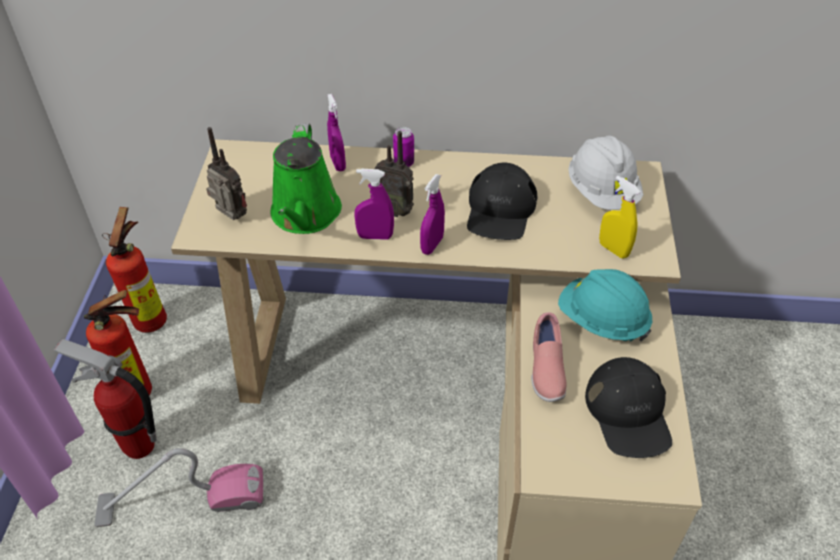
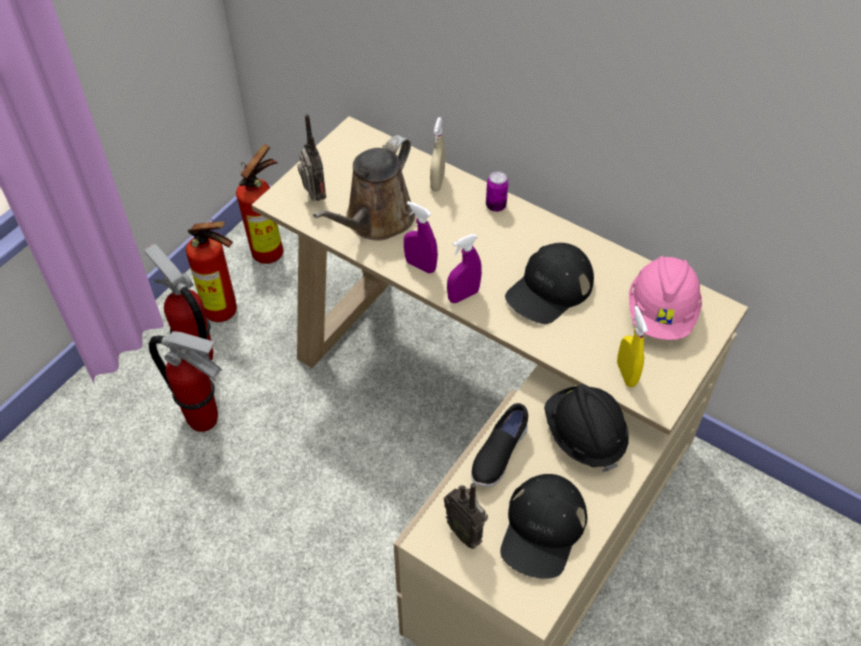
camera: 30 degrees right, 5 degrees up
vacuum cleaner [95,448,263,527] -> fire extinguisher [149,331,222,432]
green watering can [270,123,342,234] -> brown watering can [313,135,415,241]
purple spray bottle [327,94,346,171] -> beige spray bottle [430,117,445,192]
radio [374,131,414,217] -> radio moved to [444,483,488,549]
pink shoe [531,312,567,402] -> black shoe [471,403,528,487]
turquoise hard hat [558,269,652,342] -> black hard hat [544,384,629,472]
white hard hat [569,135,643,210] -> pink hard hat [629,256,702,340]

